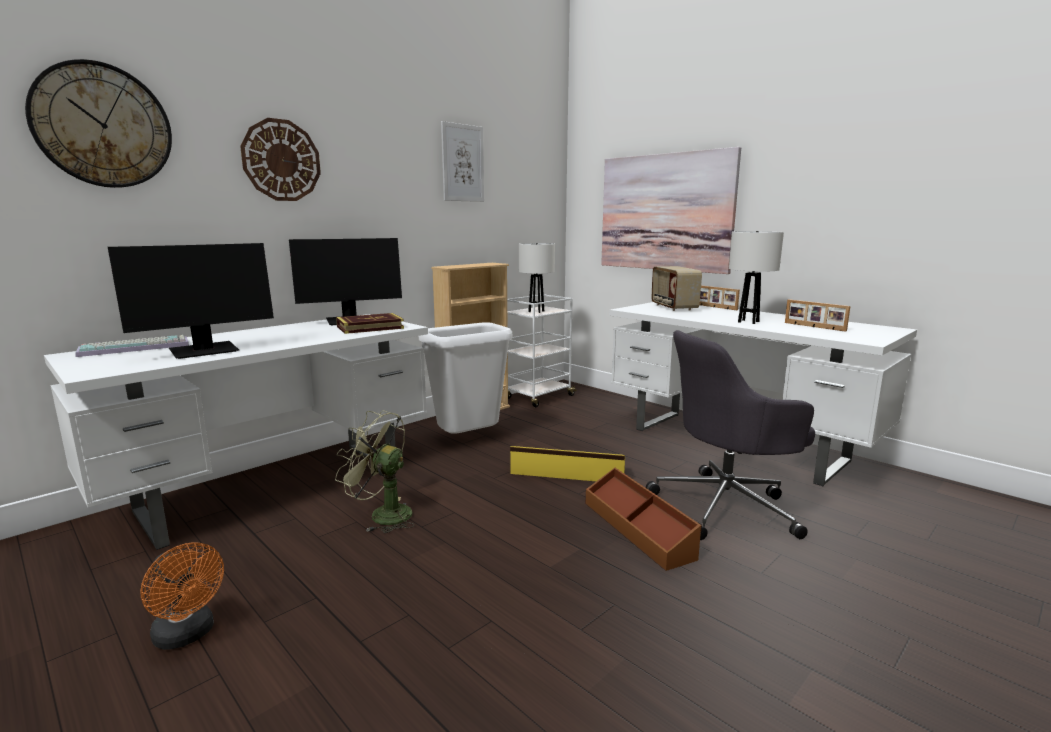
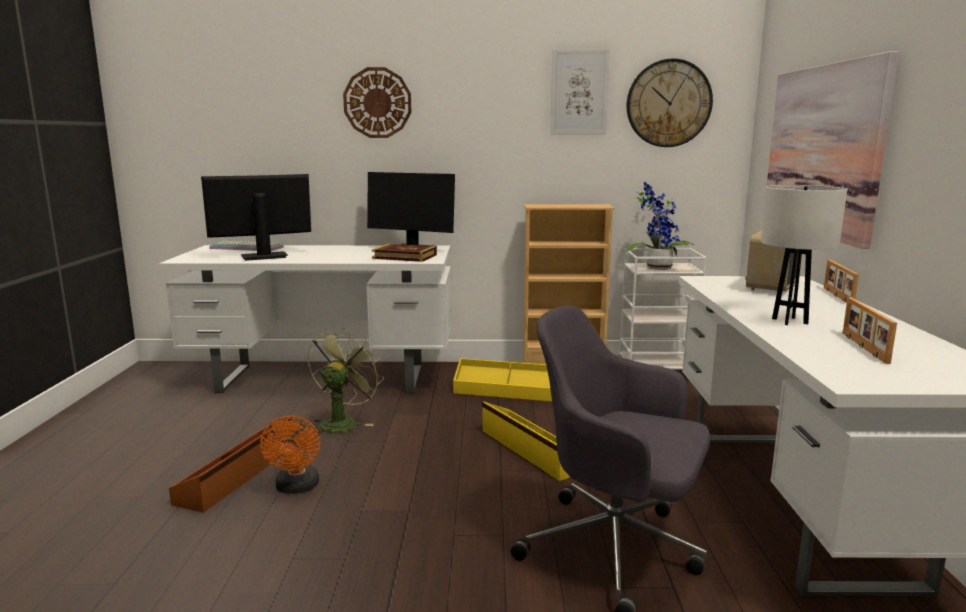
camera: 45 degrees right, 0 degrees up
wall clock [25,59,172,188] -> wall clock moved to [626,58,713,147]
monitor [108,243,274,359] -> monitor turned 150 degrees clockwise [201,174,311,261]
orange fan [140,542,224,650] -> orange fan moved to [260,416,320,494]
green fan [335,410,415,533] -> green fan turned 45 degrees clockwise [308,328,384,436]
white trash can [419,322,513,434] -> yellow storage box [453,358,552,402]
white table lamp [519,243,555,313] -> potted plant [626,182,694,270]
brown storage box [586,468,702,571] -> brown storage box moved to [169,417,292,513]

